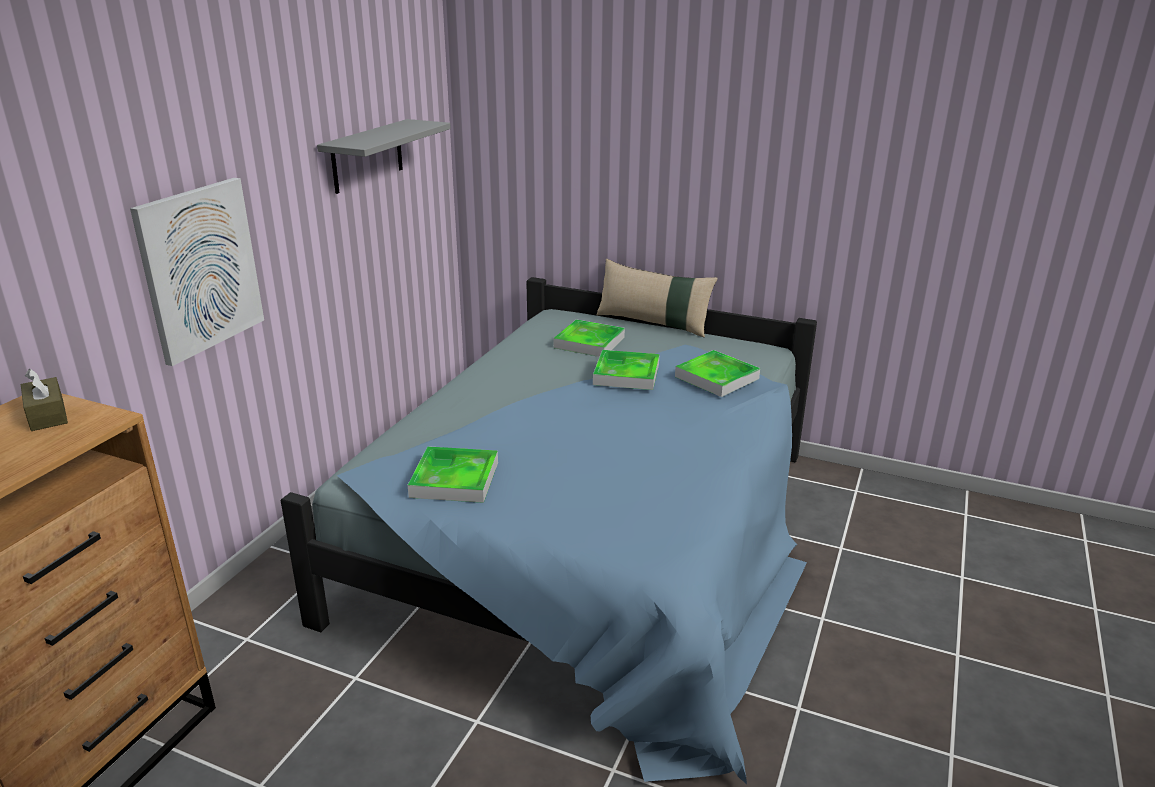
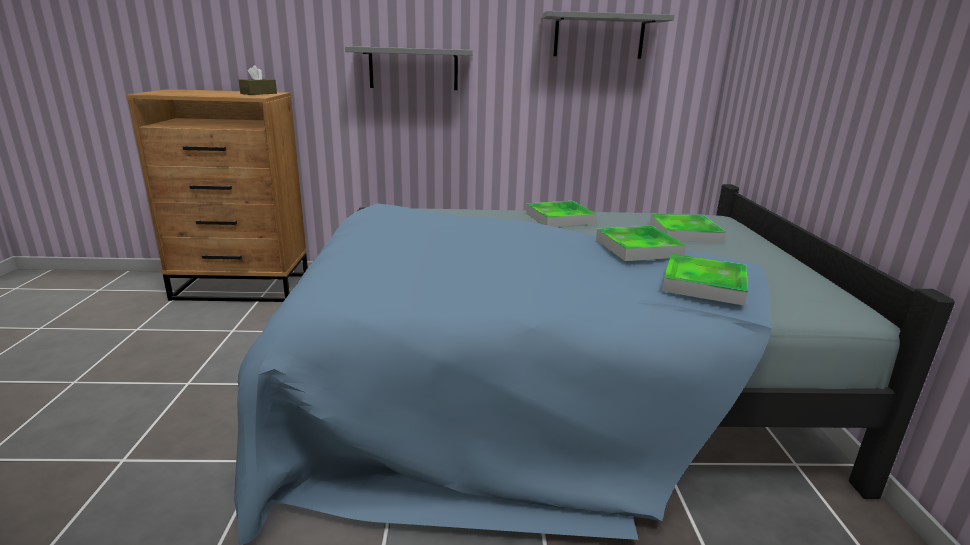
camera: 65 degrees right, 5 degrees down
picture [130,178,264,366] -> grey shelf [345,46,472,90]
tray [408,446,498,503] -> tray moved to [526,201,597,227]
beige pillow [596,259,718,337] -> none

